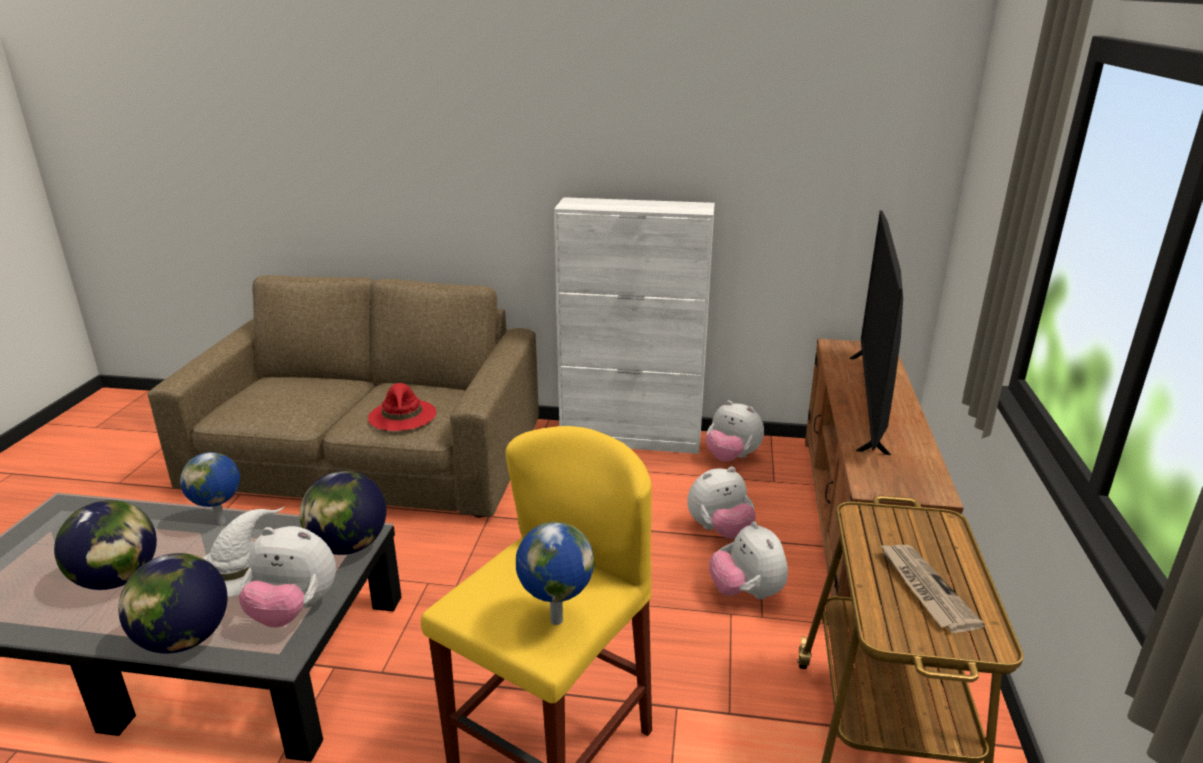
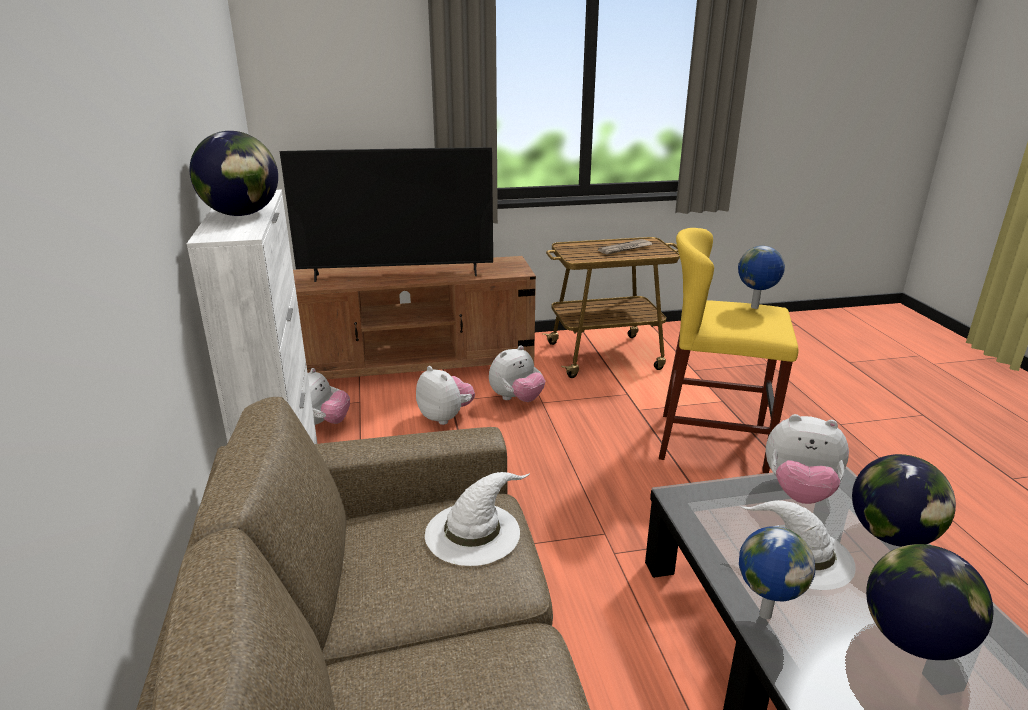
camera: 110 degrees left, 0 degrees up
plush toy [239,526,336,627] -> plush toy turned 120 degrees clockwise [766,414,849,504]
globe [300,471,386,555] -> globe moved to [190,131,278,216]
red hat [368,383,436,431] -> white hat [425,472,530,566]

